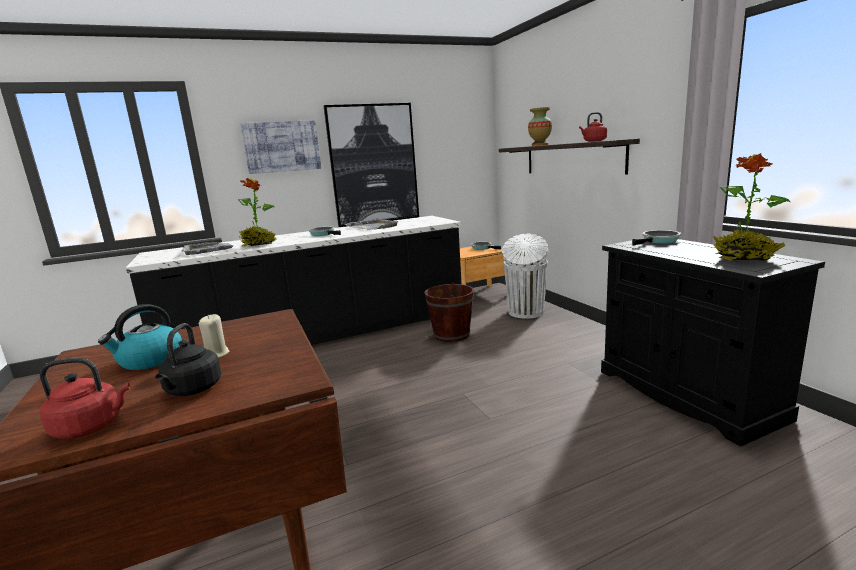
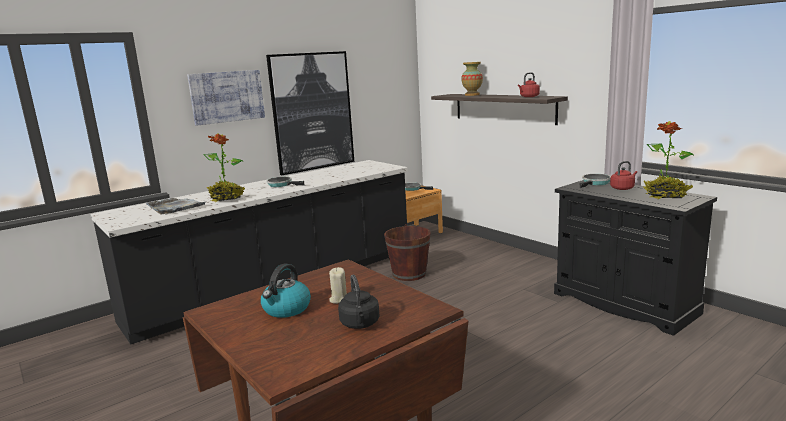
camera: 15 degrees left, 0 degrees up
red kettle [40,357,130,439] -> red kettle moved to [610,161,637,190]
grey tray [345,218,398,230] -> none
white trash can [502,234,548,319] -> none

